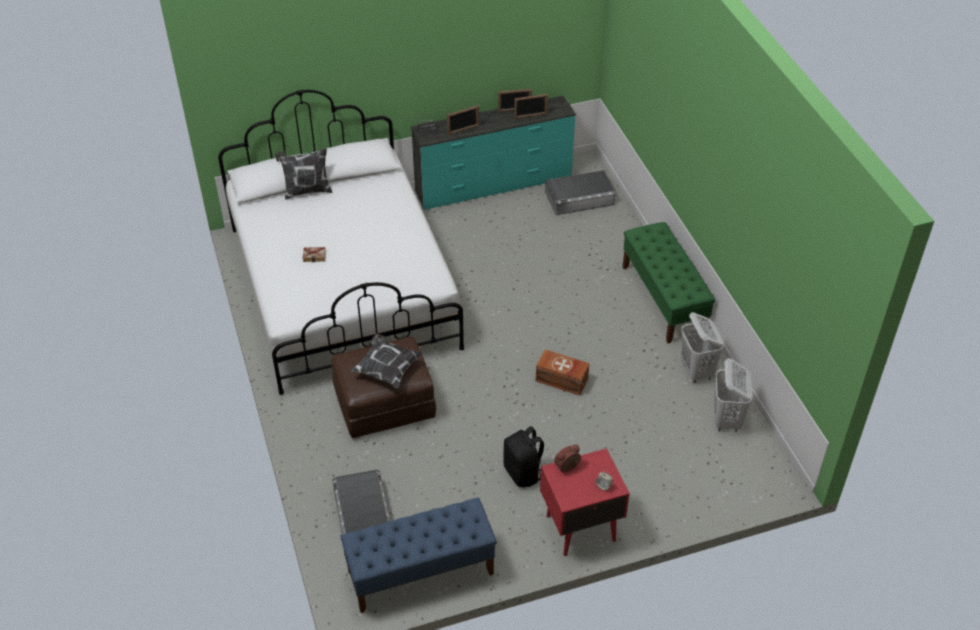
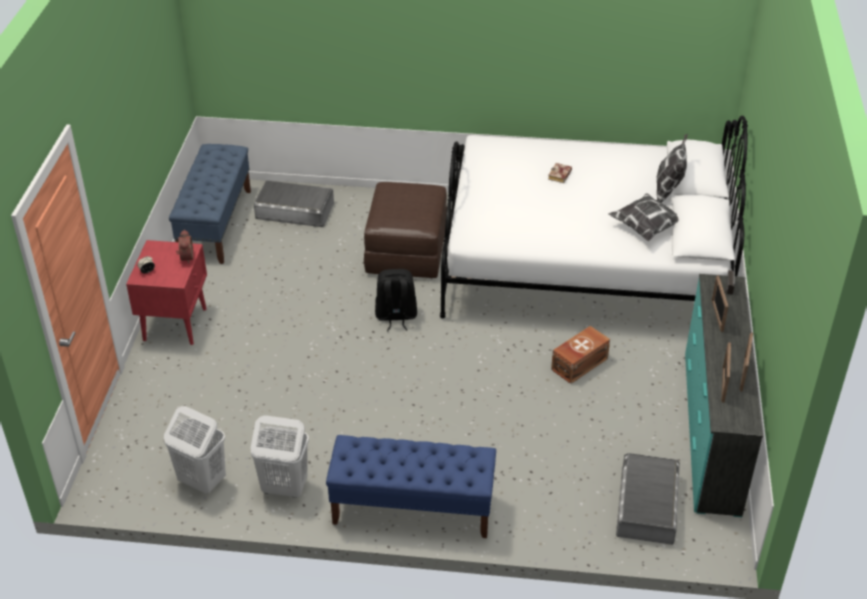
camera: 115 degrees right, 5 degrees down
pillow [351,334,423,389] -> pillow moved to [608,193,678,241]
black backpack [503,426,544,487] -> black backpack moved to [375,269,417,331]
brown storage box [536,349,589,395] -> brown storage box moved to [551,326,610,384]
green bench [623,222,715,343] -> blue bench [326,435,496,538]

